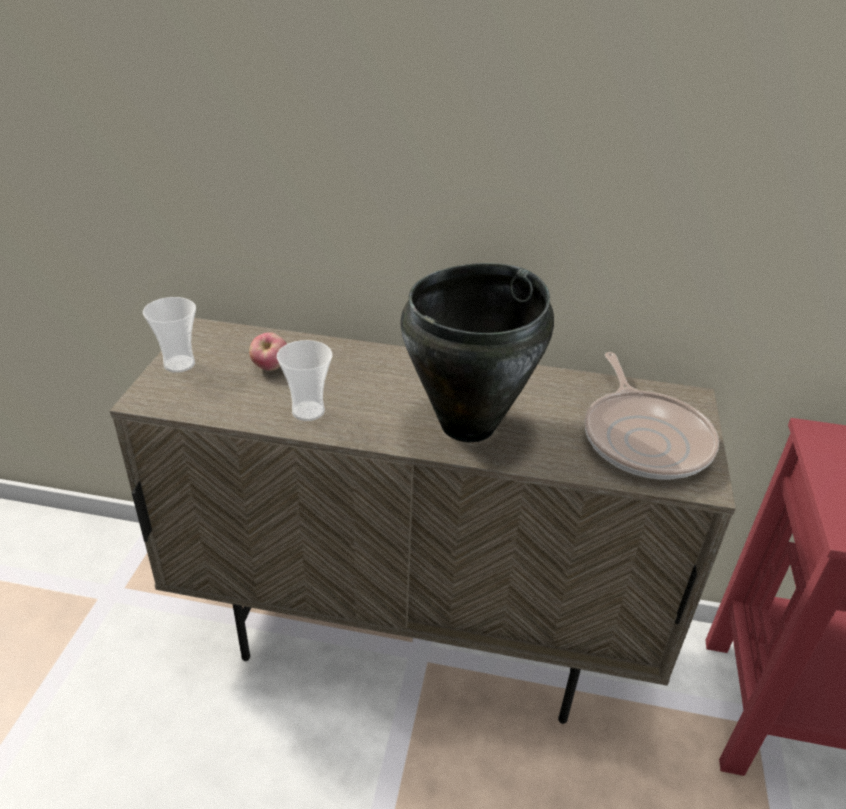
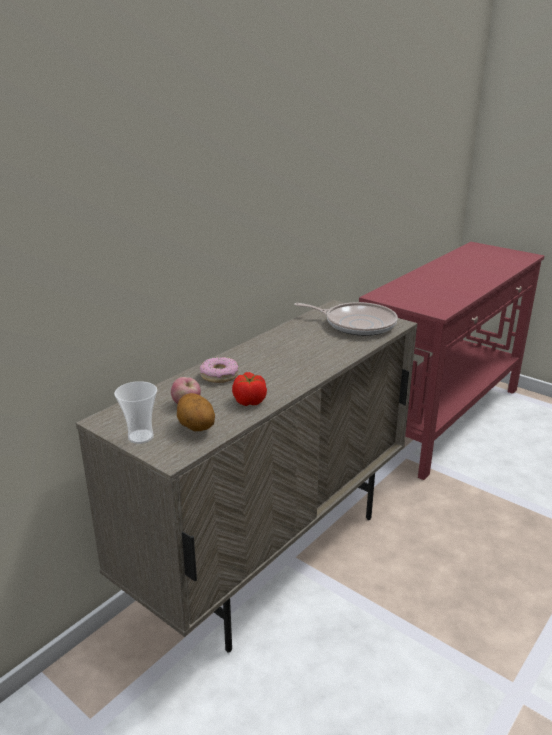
camera: 60 degrees left, 10 degrees down
cup [277,340,332,421] -> tomato [232,372,267,406]
black cooking pot [400,263,554,442] -> none
none -> potato [177,393,215,431]
none -> donut [200,357,239,383]

